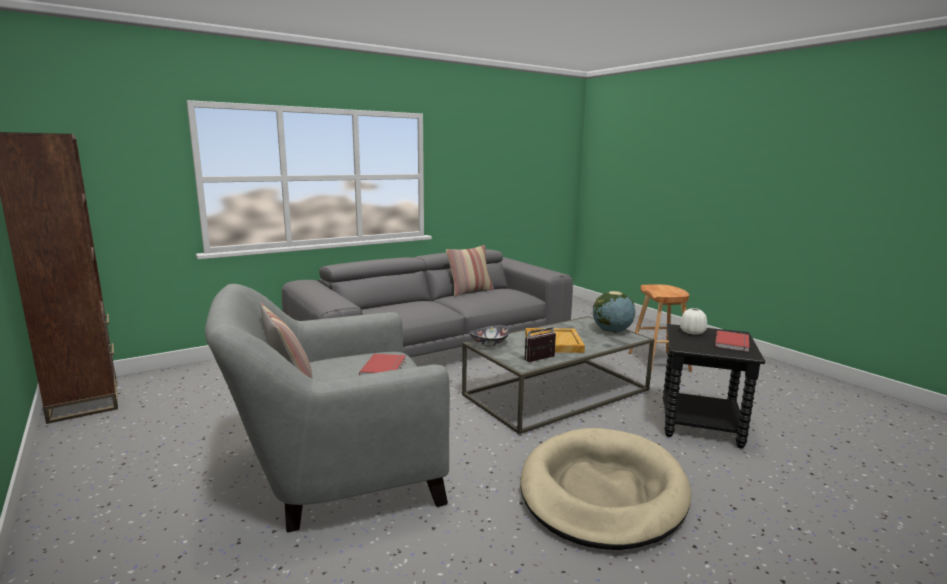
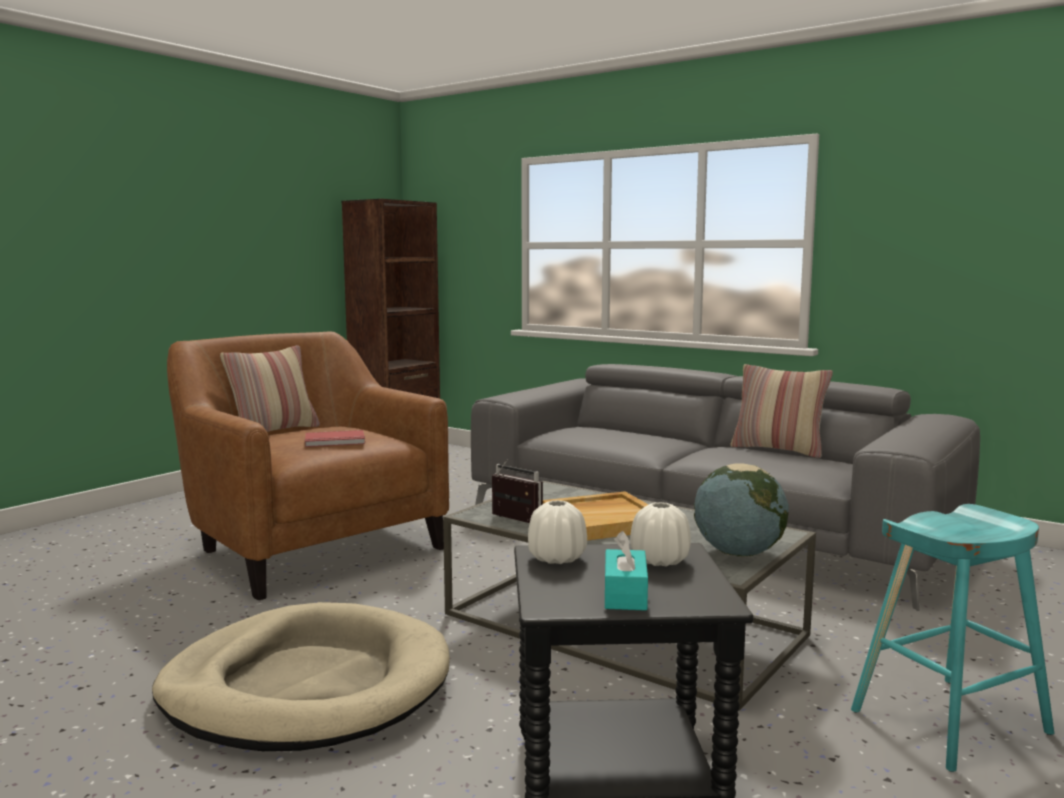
camera: 70 degrees right, 5 degrees down
grey armchair [205,284,450,532] -> brown armchair [167,331,449,600]
bowl [469,325,510,347] -> none
brown stool [629,285,692,372] -> turquoise stool [851,504,1054,772]
red book [715,330,750,352] -> turquoise tissue box [605,531,648,611]
none -> white vase [528,500,587,564]

